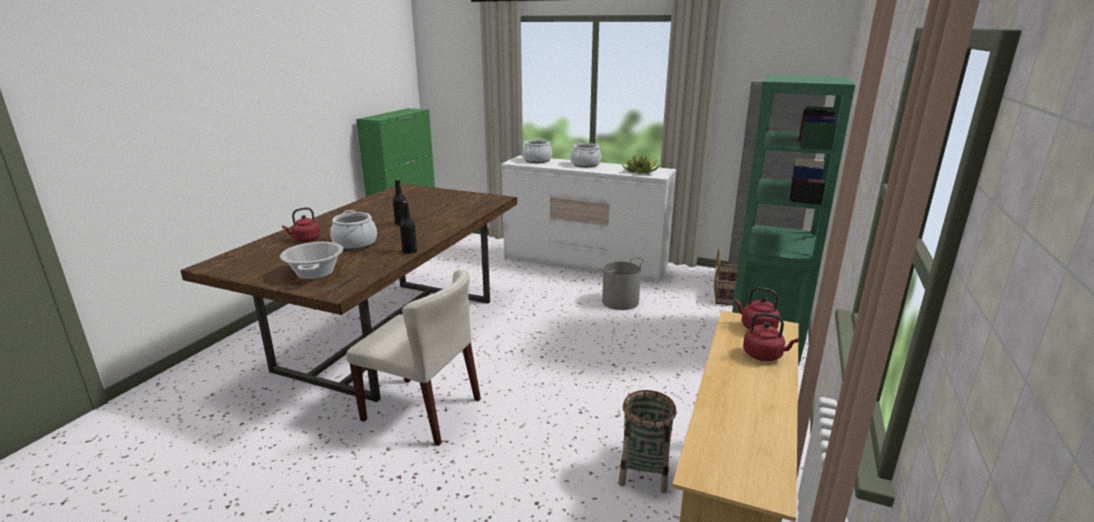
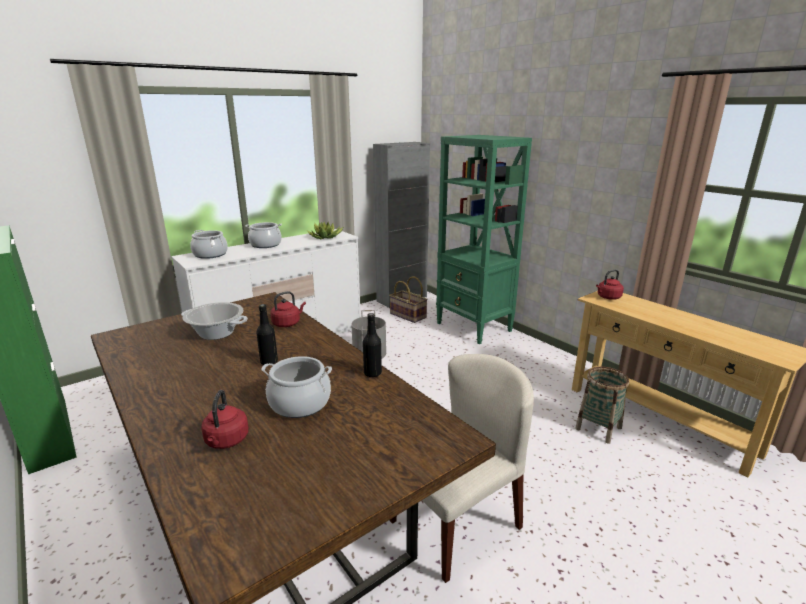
camera: 60 degrees left, 0 degrees up
cooking pot [280,242,343,279] -> cooking pot moved to [181,302,248,340]
red kettle [743,313,799,361] -> red kettle moved to [271,291,306,327]

